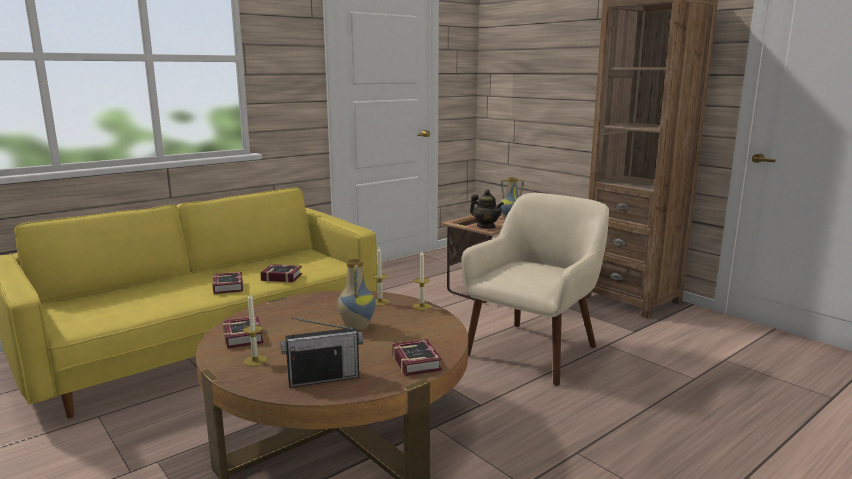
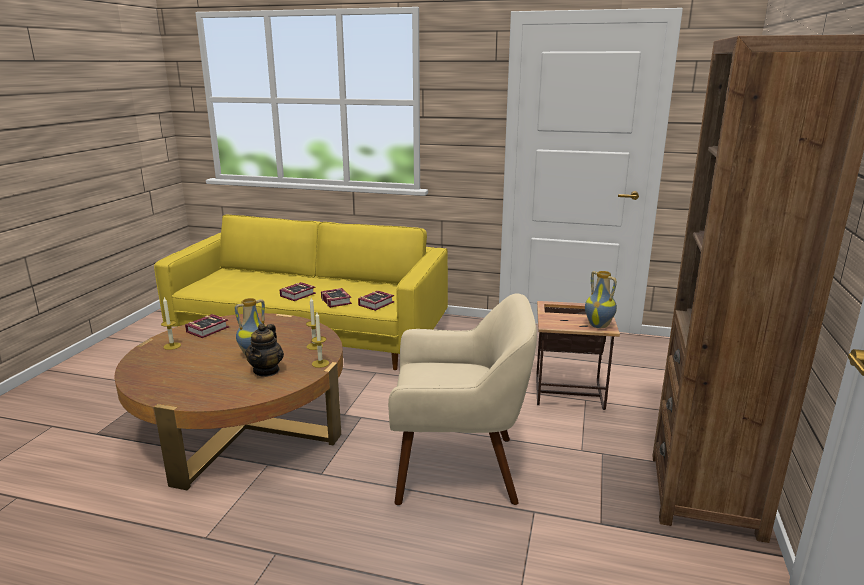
camera: 55 degrees right, 5 degrees up
radio [281,318,363,387] -> none
book [392,339,442,376] -> book moved to [358,290,394,311]
teapot [470,190,504,229] -> teapot moved to [245,323,284,377]

